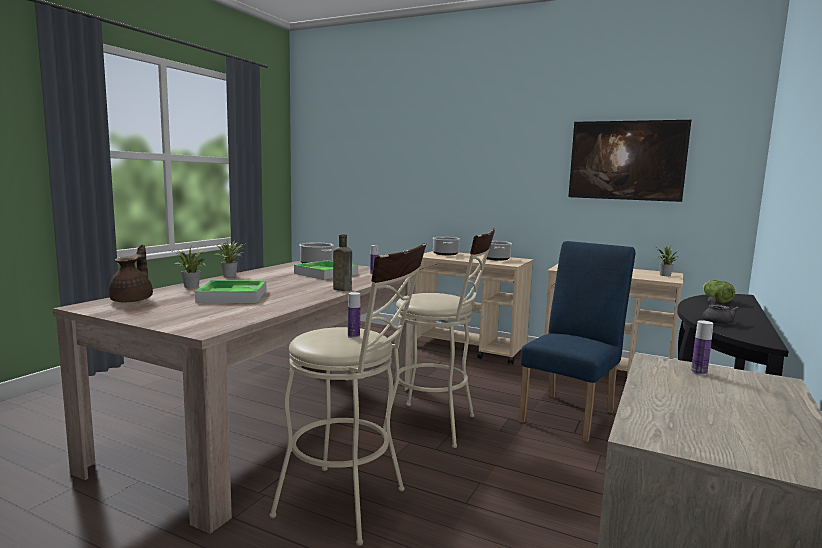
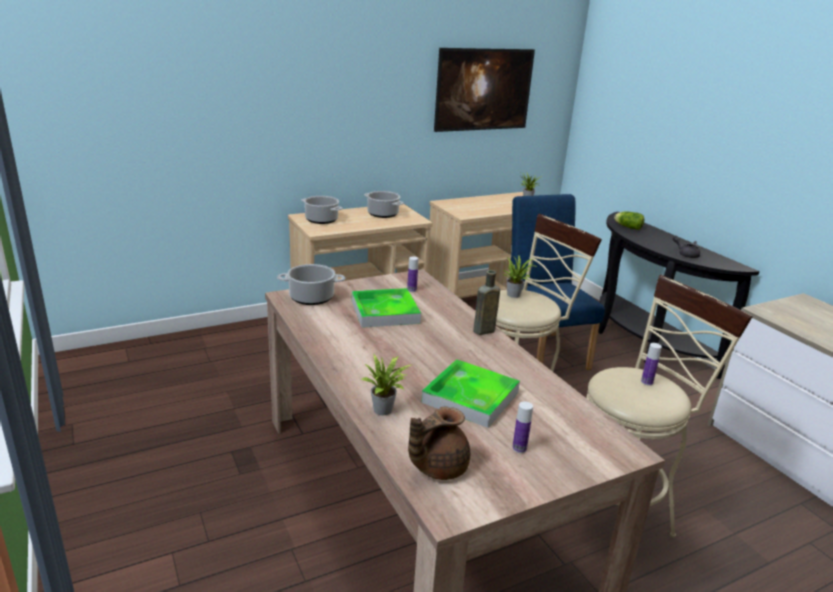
camera: 55 degrees left, 15 degrees up
brown teapot [109,244,153,303] -> brown teapot turned 75 degrees counterclockwise [408,407,470,480]
potted plant [216,239,244,277] -> potted plant moved to [502,256,534,298]
bottle [691,320,713,375] -> bottle moved to [512,401,533,453]

